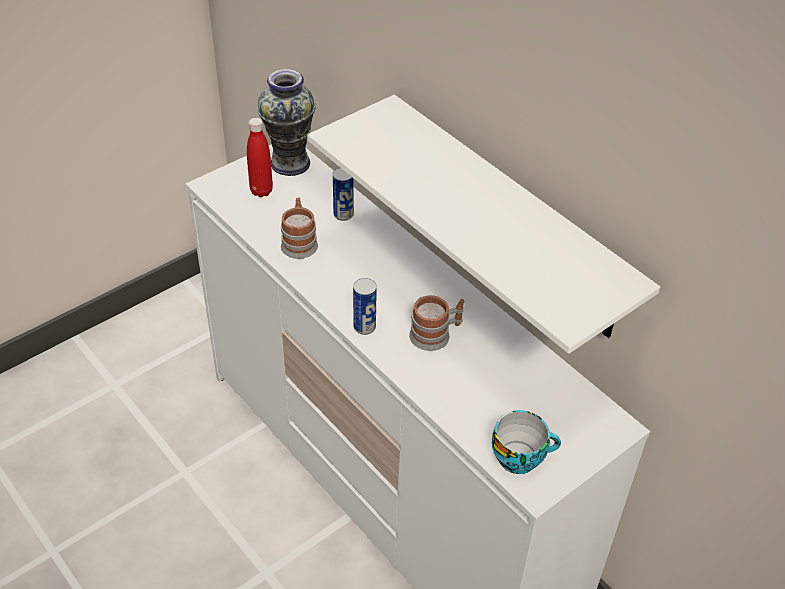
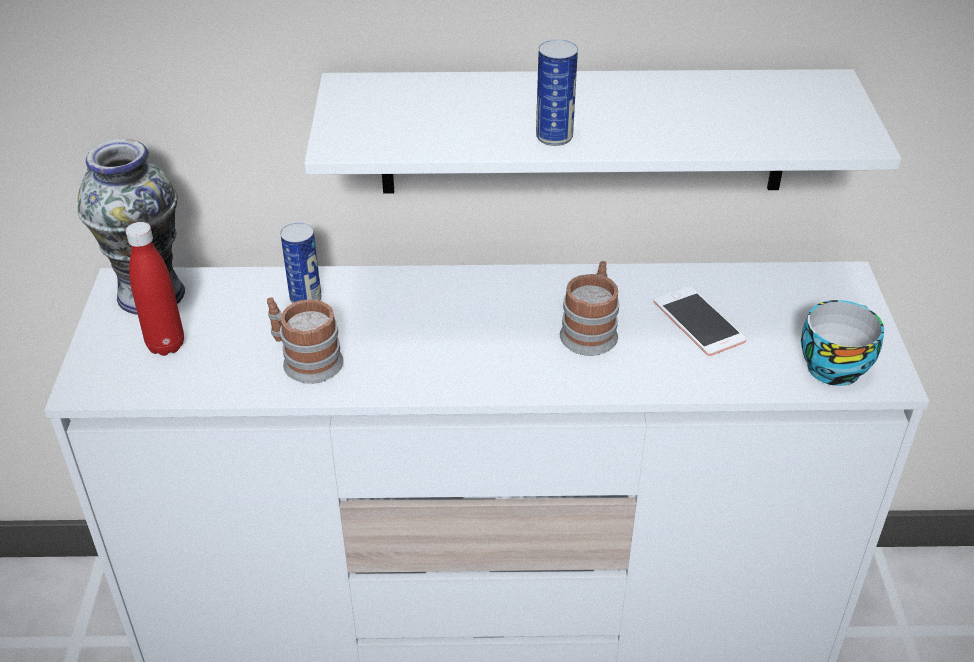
camera: 50 degrees left, 5 degrees down
can [353,278,377,335] -> can moved to [536,39,578,146]
none -> phone [653,286,747,356]

